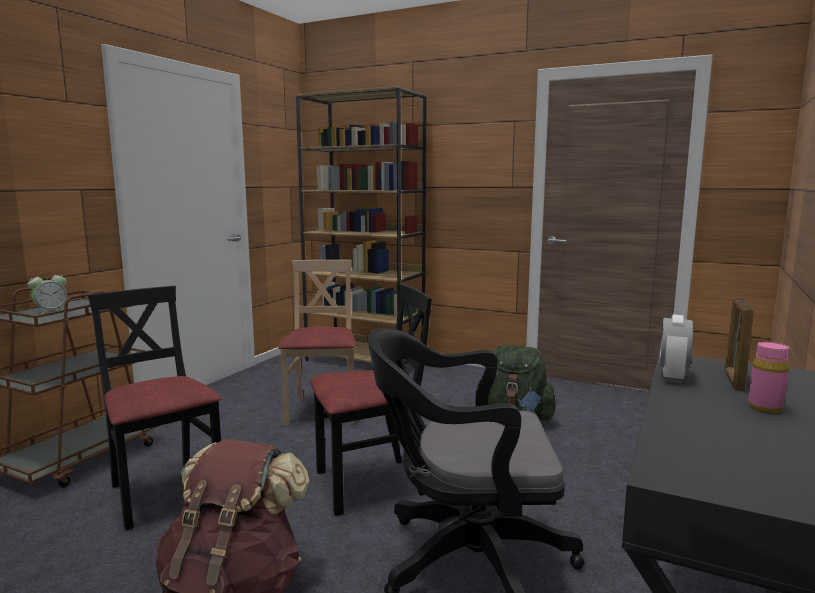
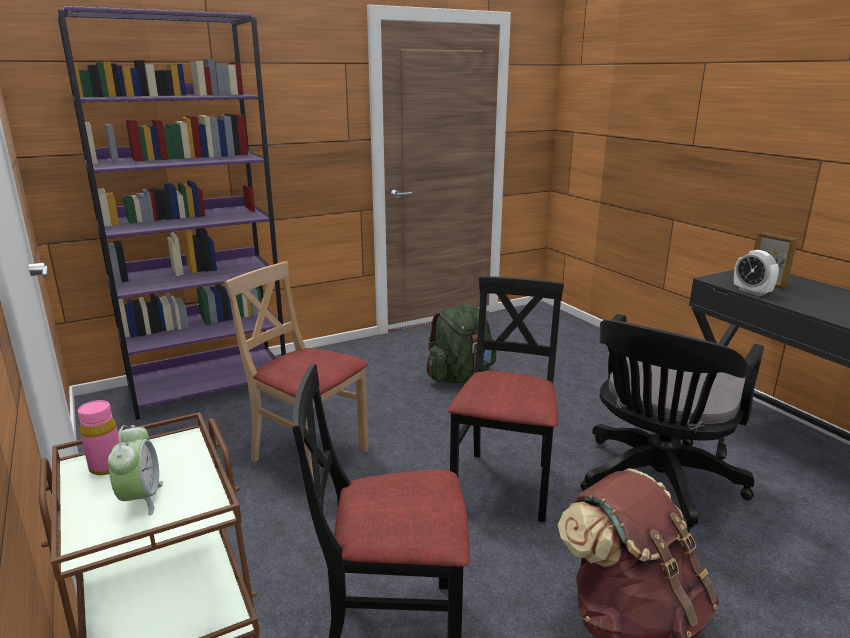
camera: 55 degrees left, 10 degrees up
brown bookcase [296,86,427,364] -> purple bookcase [58,6,286,420]
pink bottle [748,342,789,413] -> pink bottle moved to [78,400,119,475]

